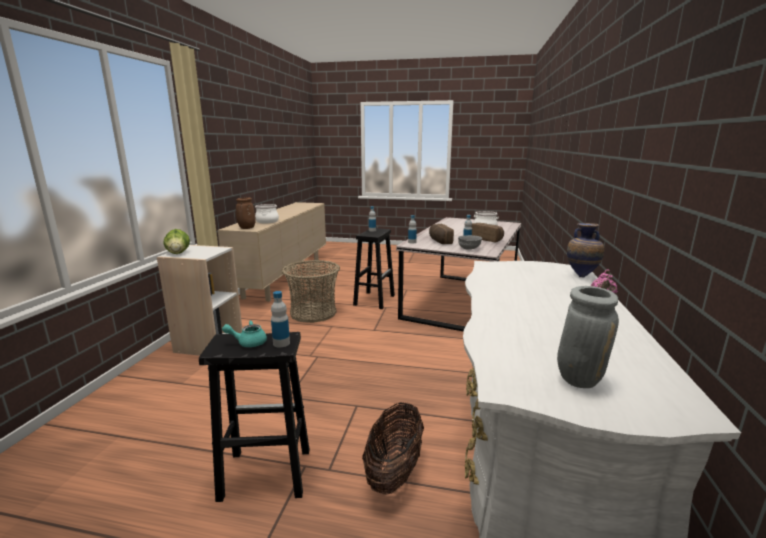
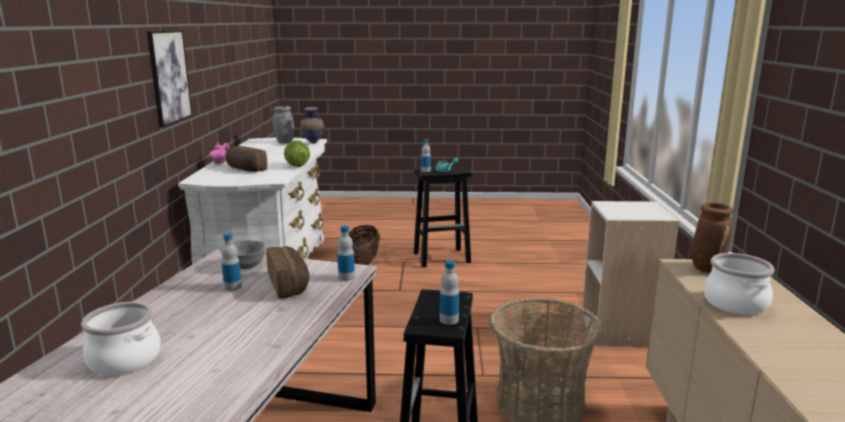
camera: 170 degrees right, 0 degrees up
lettuce [163,229,190,254] -> lettuce moved to [284,140,310,167]
bread [472,223,504,242] -> bread moved to [225,146,267,172]
vase [567,223,604,277] -> vase moved to [300,107,324,144]
none -> picture [147,30,192,127]

